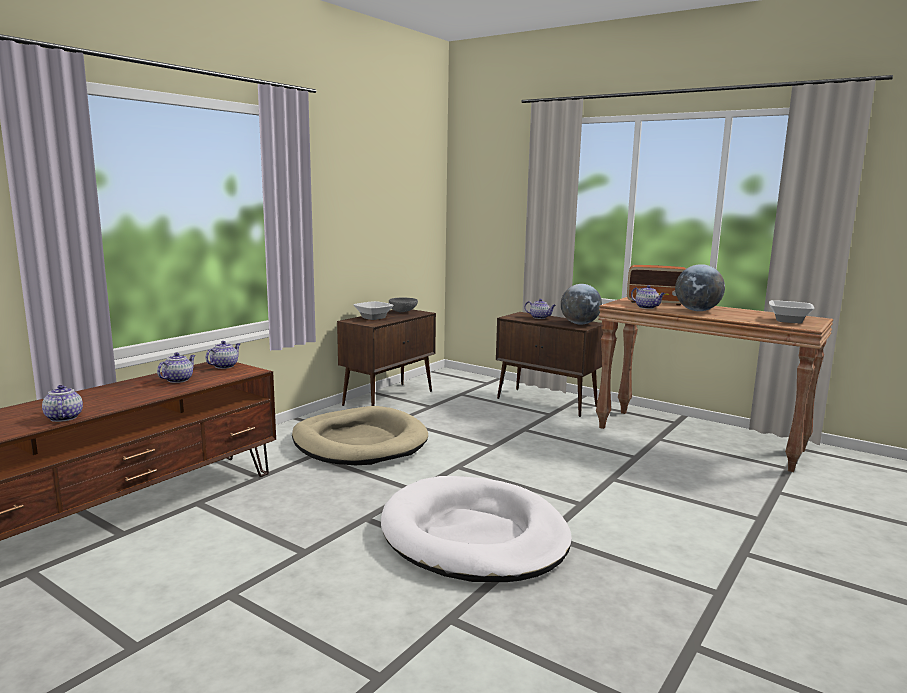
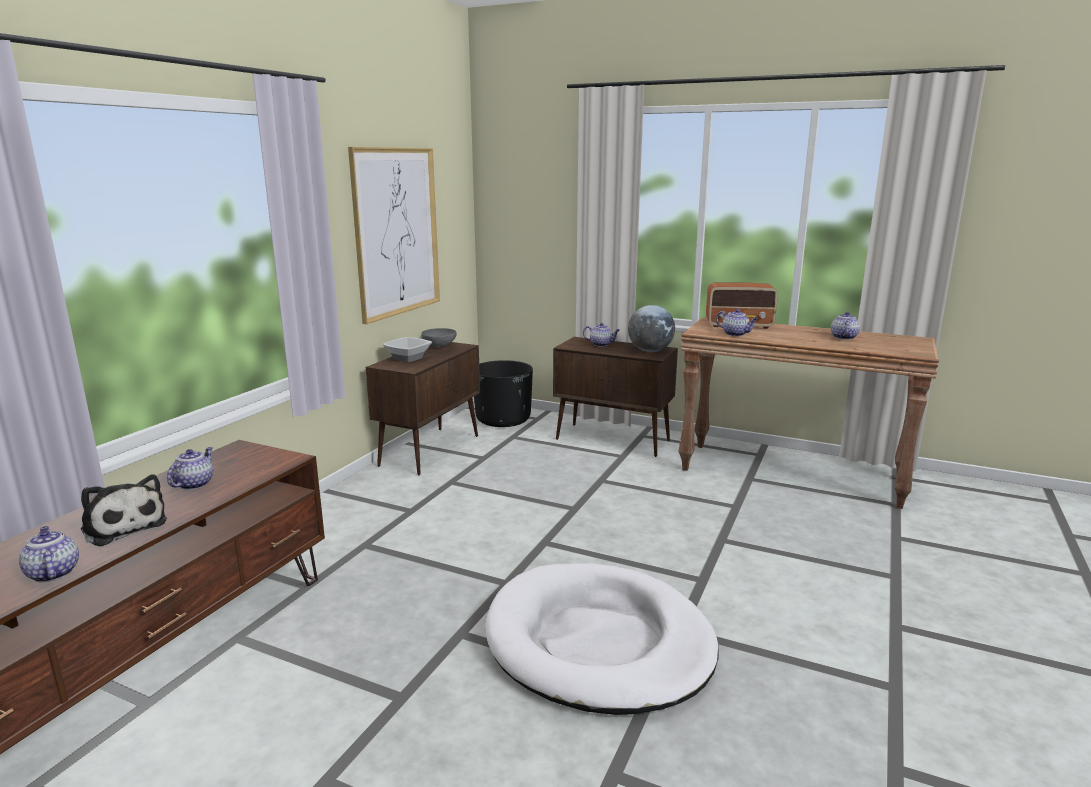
camera: 10 degrees left, 5 degrees up
teapot [206,341,240,369] -> teapot moved to [831,312,860,340]
beige dog bed [292,406,428,465] -> none
globe [675,264,725,311] -> none
bowl [769,300,814,323] -> none
none -> plush toy [81,474,167,547]
none -> picture [348,147,440,324]
none -> black planter [474,360,533,427]

